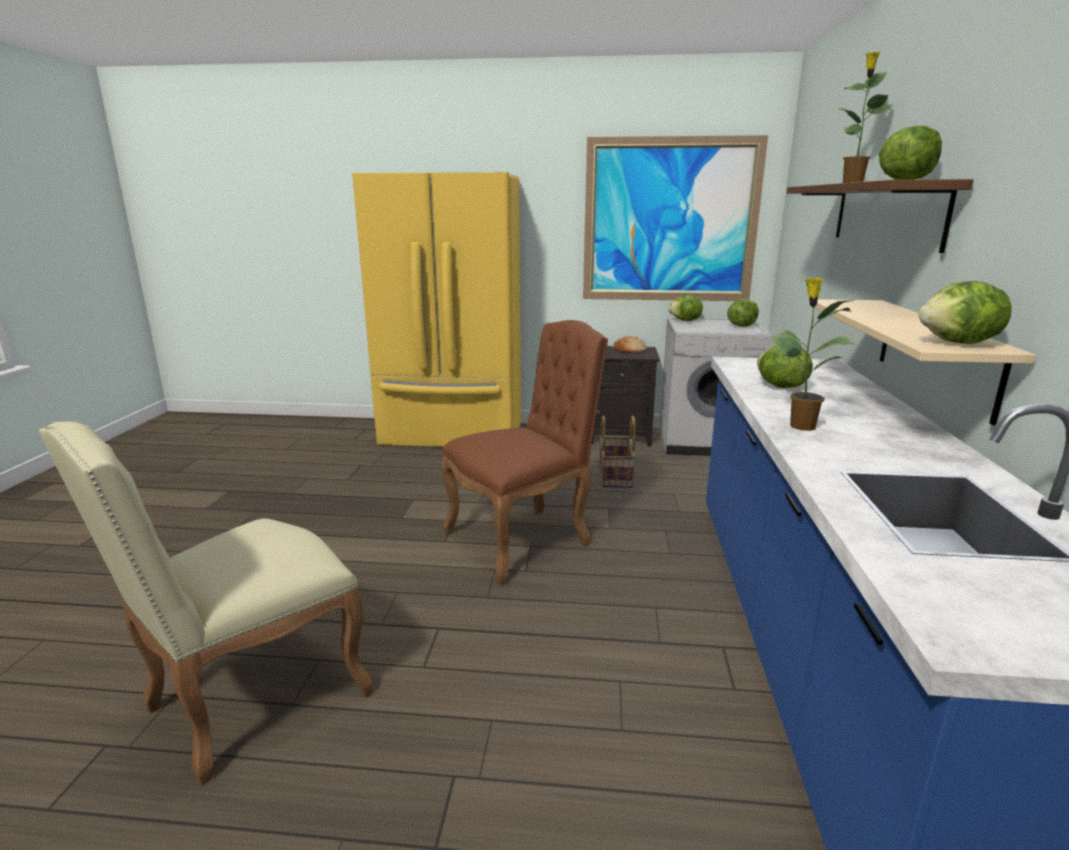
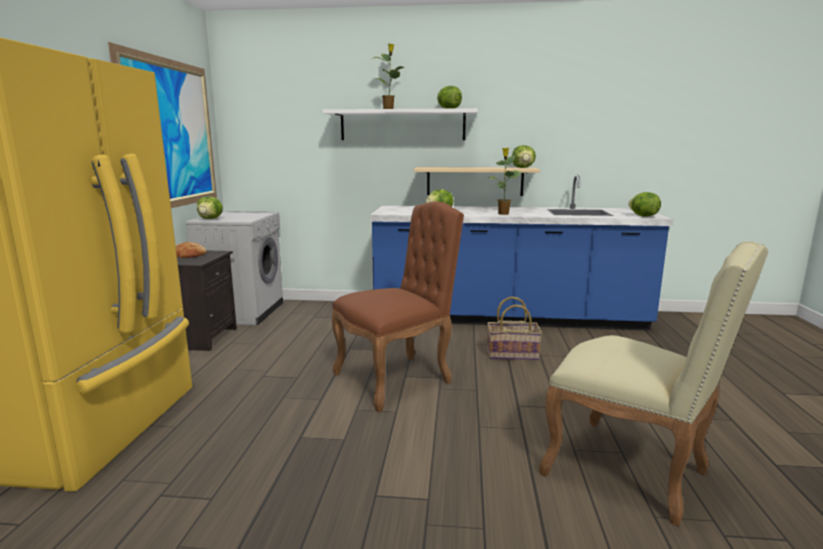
camera: 90 degrees left, 5 degrees down
brown chair [442,320,608,586] -> brown chair turned 90 degrees clockwise [332,201,464,412]
basket [599,415,636,488] -> basket moved to [487,297,542,360]
lettuce [727,299,759,327] -> lettuce moved to [628,192,661,217]
brown shelf [787,179,974,253] -> white shelf [323,108,478,140]

